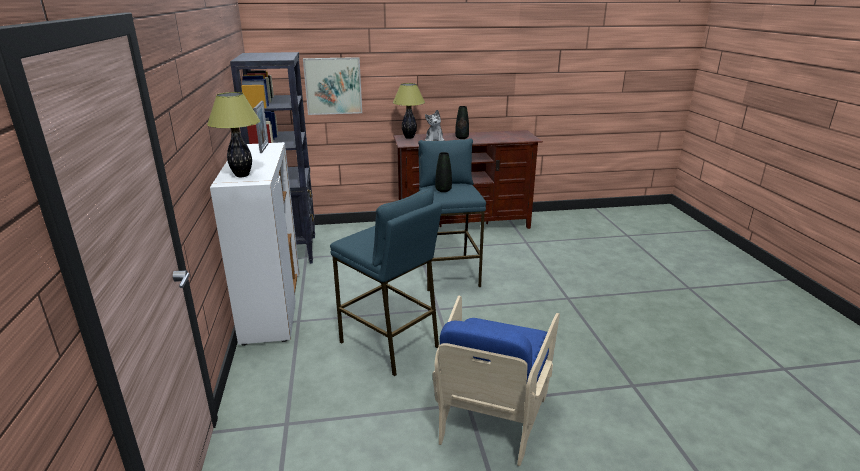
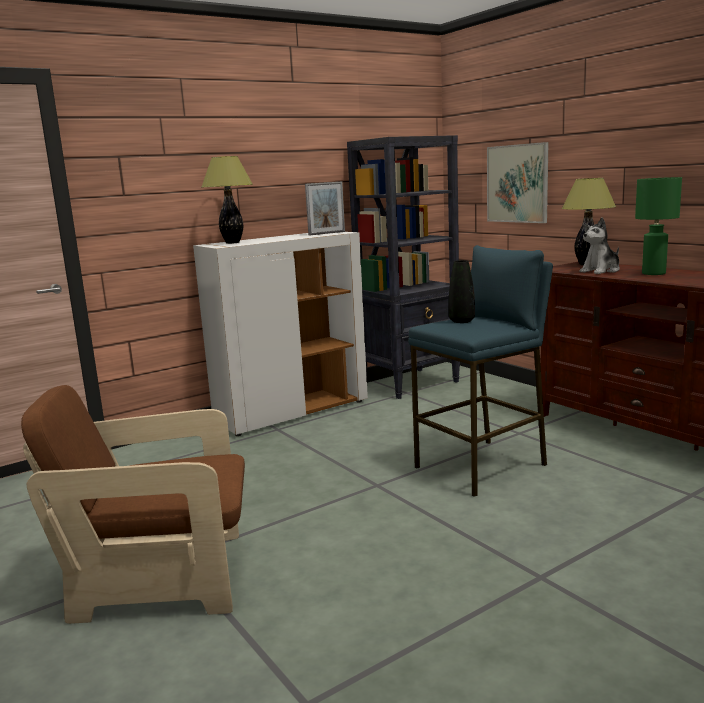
camera: 65 degrees right, 10 degrees down
blue stool [330,188,442,376] -> none
blue armchair [432,296,560,466] -> brown armchair [21,385,245,624]
black vase [455,106,469,139] -> green table lamp [635,177,682,275]

